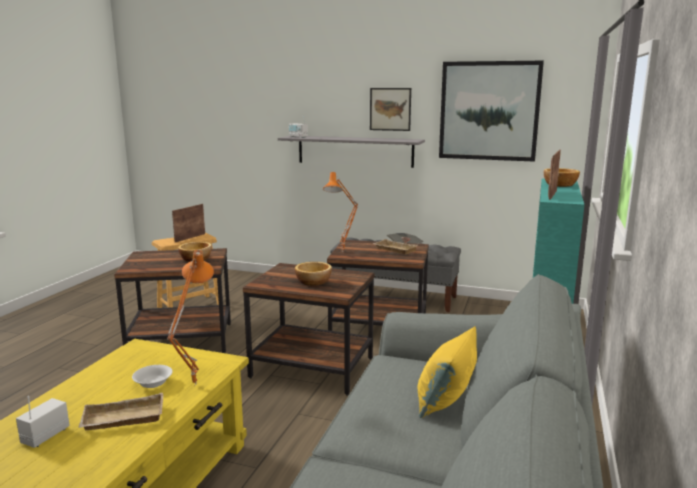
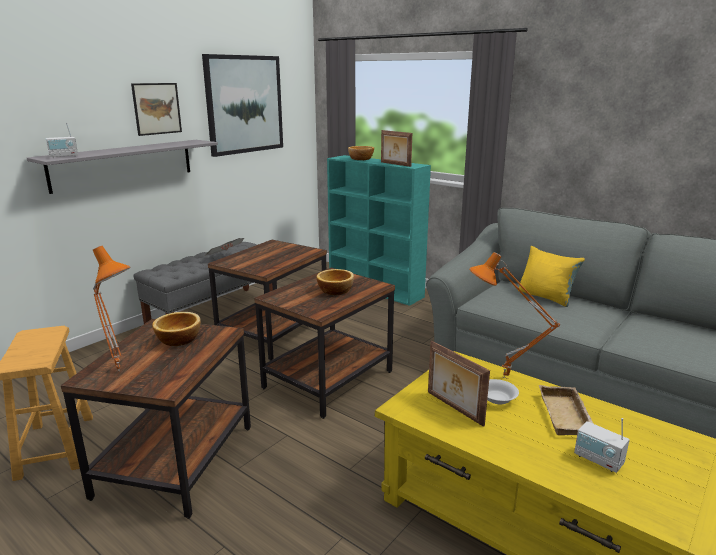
camera: 70 degrees left, 5 degrees up
picture frame [172,204,205,243] -> picture frame moved to [428,341,490,427]
orange table lamp [323,172,358,252] -> orange table lamp moved to [93,246,131,372]
beige tray [373,239,418,254] -> none

